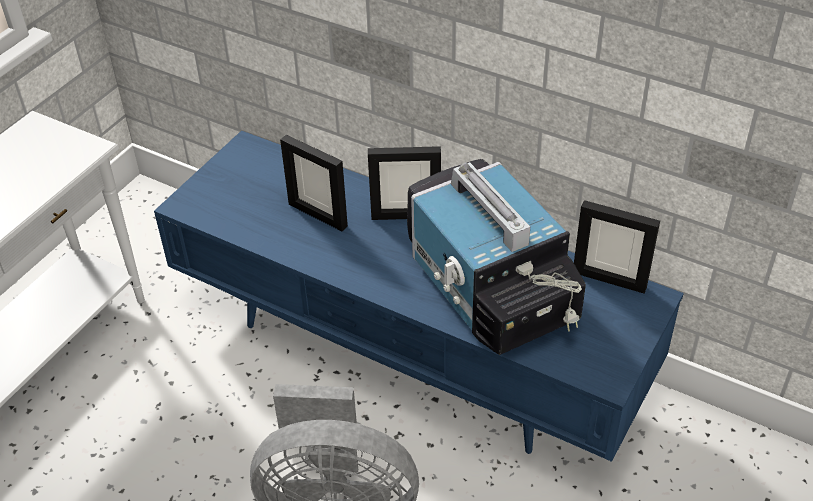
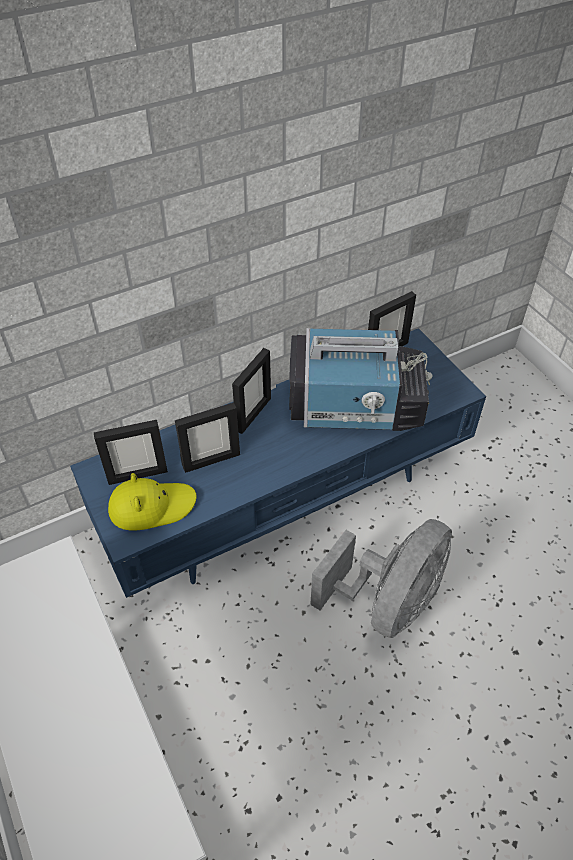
camera: 60 degrees left, 5 degrees up
none -> picture frame [94,420,168,485]
none -> yellow hat [108,473,196,530]

